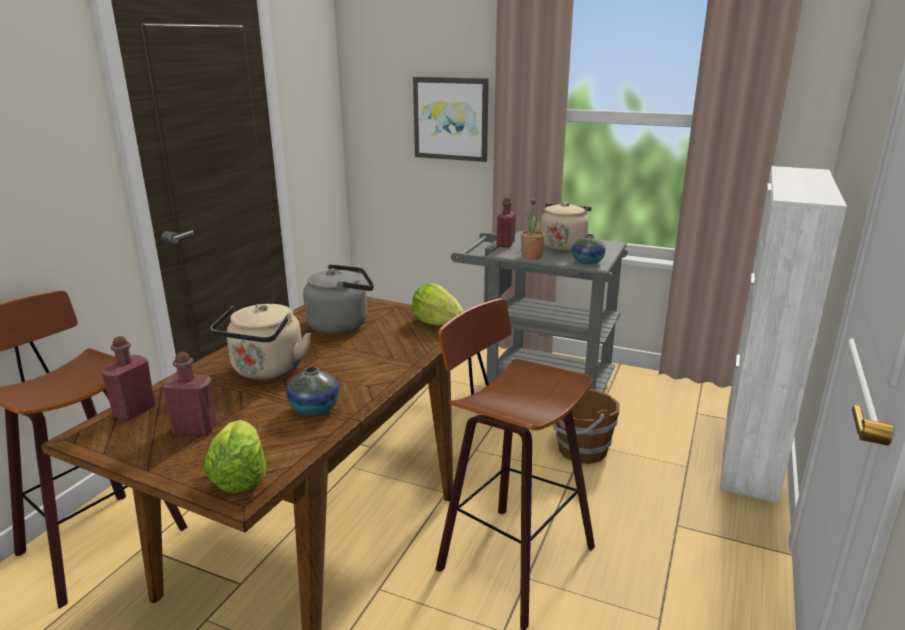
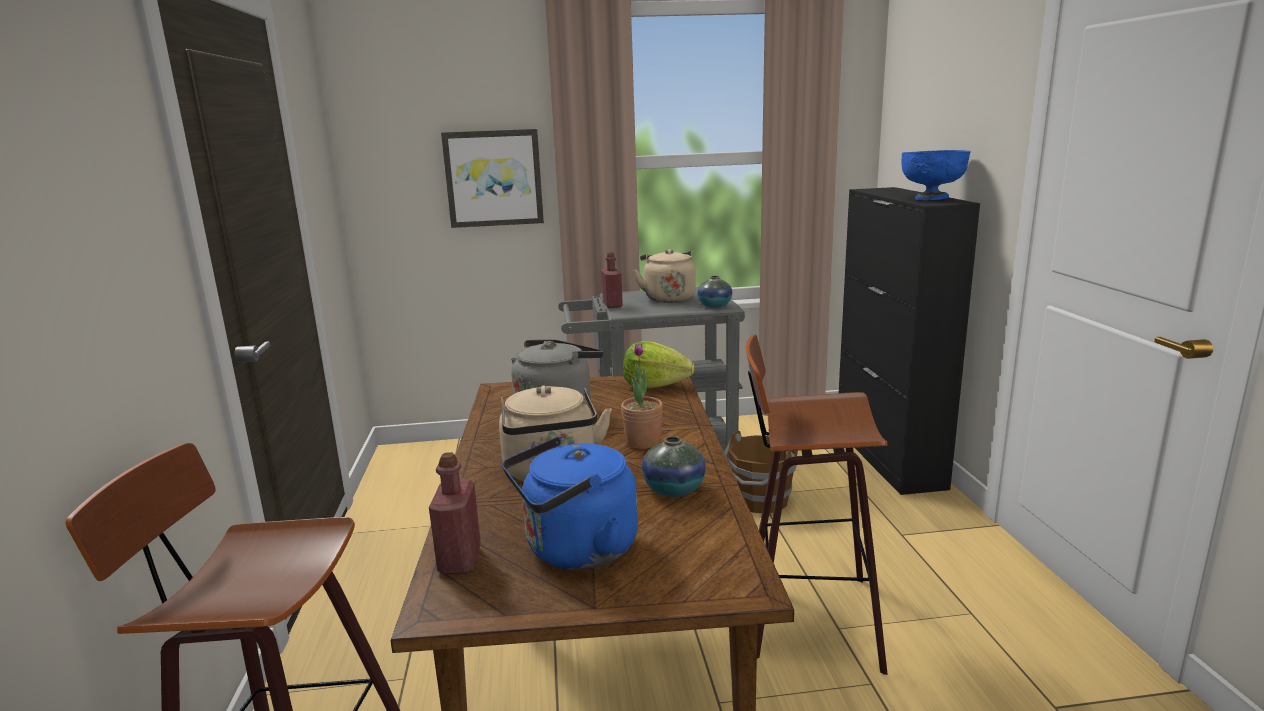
camera: 30 degrees left, 5 degrees down
red bottle [162,352,217,435] -> blue kettle [502,437,638,570]
lettuce [204,420,266,493] -> none
potted plant [521,197,545,259] -> potted plant moved to [621,343,663,449]
white cabinet [720,166,847,503] -> black cabinet [839,187,980,495]
none -> blue bowl [901,150,971,200]

